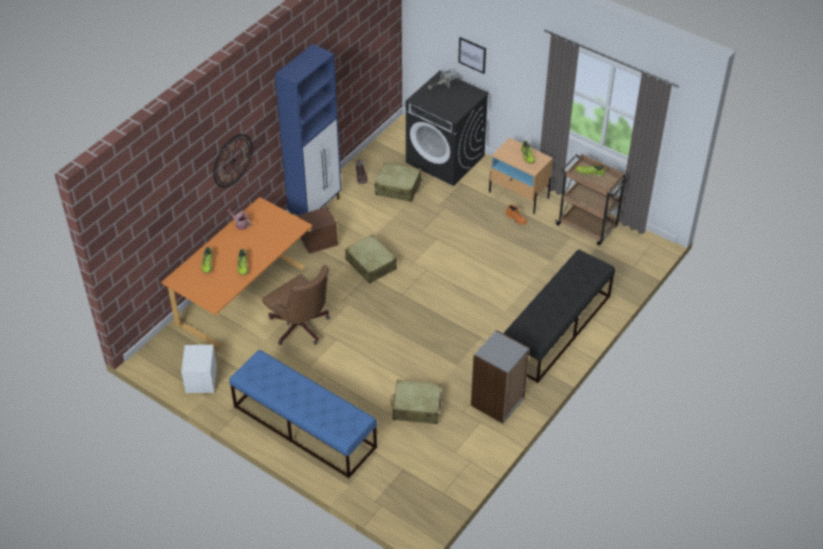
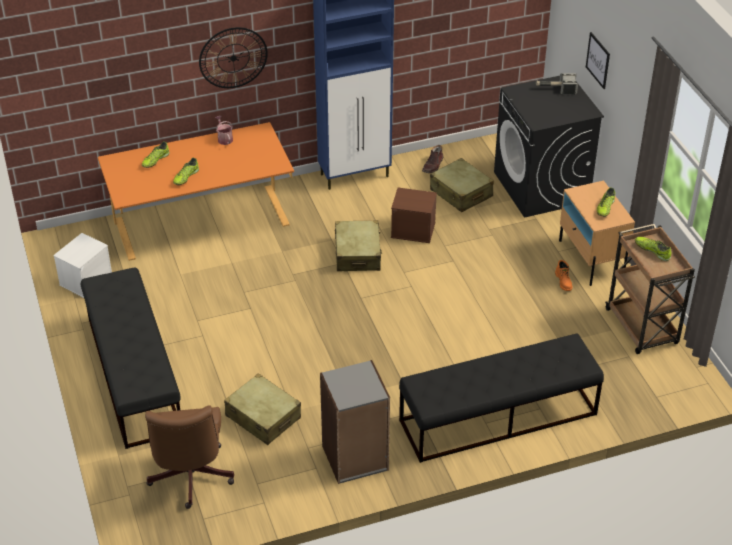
camera: 35 degrees right, 5 degrees down
blue bench [229,350,377,478] -> black bench [80,267,181,449]
brown office chair [262,265,330,345] -> brown office chair moved to [145,405,234,509]
brown storage box [298,207,338,254] -> brown storage box moved to [391,188,437,243]

